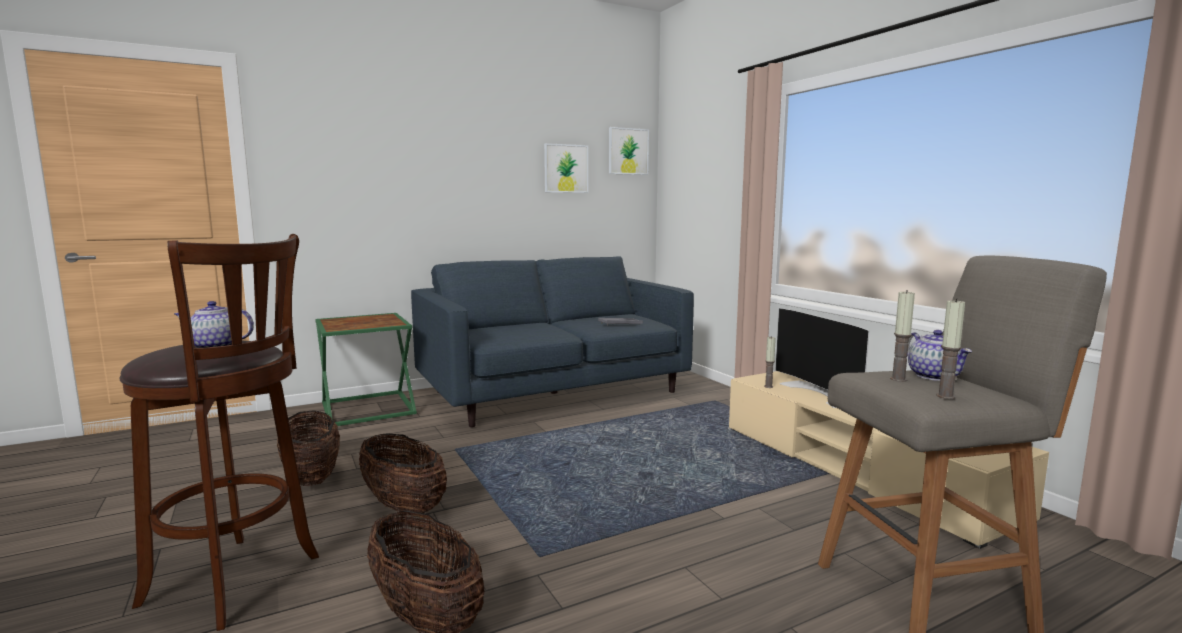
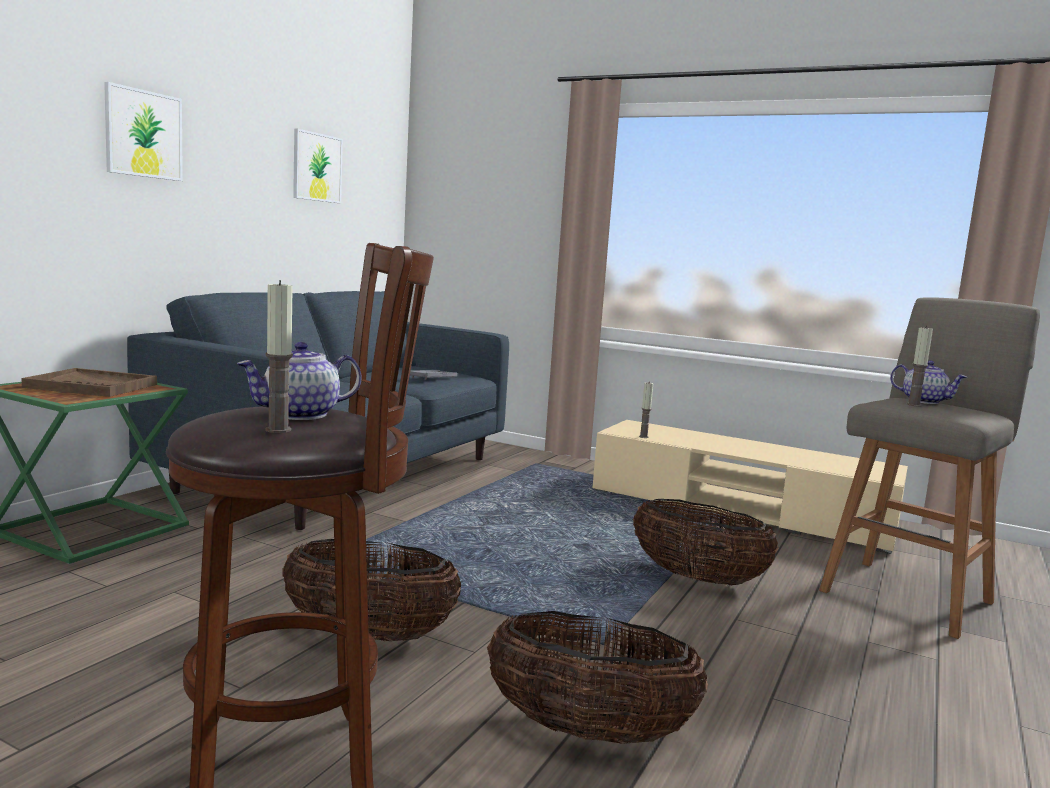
camera: 35 degrees left, 0 degrees up
basket [277,410,340,486] -> basket moved to [633,499,779,585]
picture [609,127,649,175] -> picture moved to [104,82,183,181]
television [775,308,870,408] -> none
candle [936,298,965,399] -> candle moved to [265,280,293,433]
none -> brown tray [21,368,157,397]

